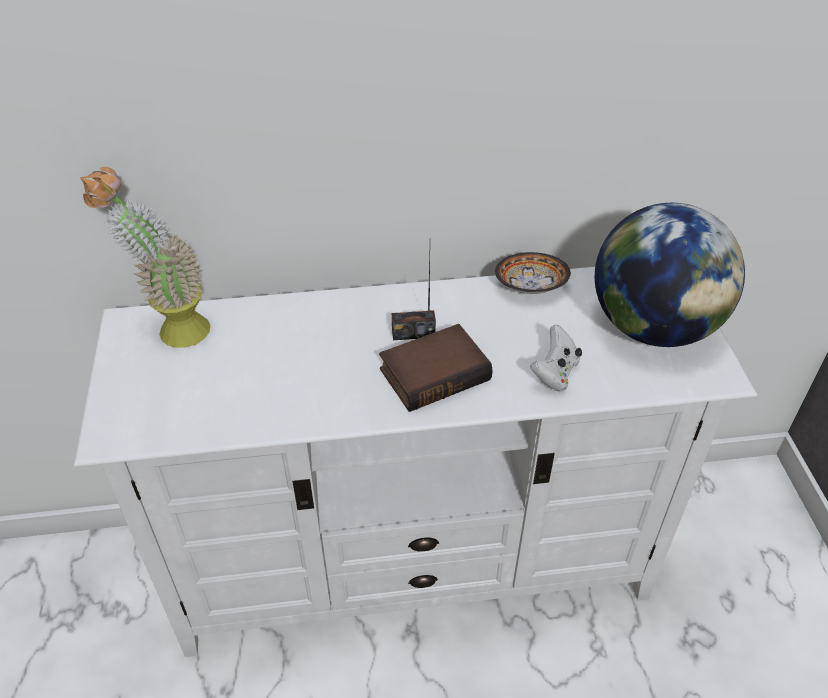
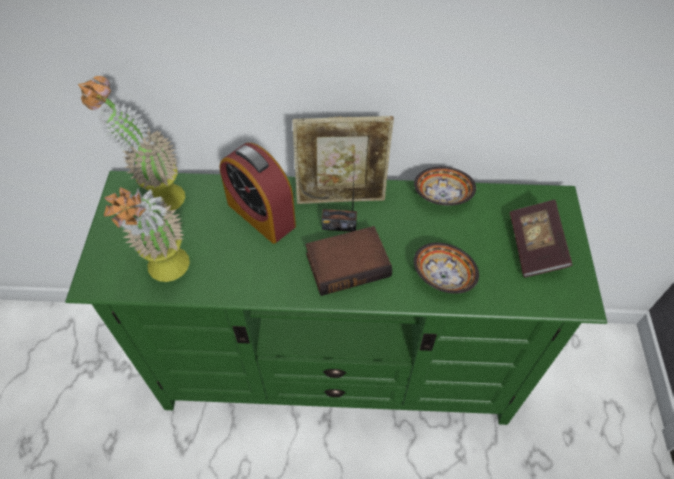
camera: 10 degrees right, 10 degrees up
white tv stand [74,267,757,657] -> green tv stand [65,171,607,425]
white game controller [530,324,582,392] -> bowl [414,243,479,294]
globe [595,203,745,347] -> book [510,200,573,277]
none -> potted plant [104,187,190,282]
none -> alarm clock [219,143,296,244]
none -> picture frame [293,116,394,204]

